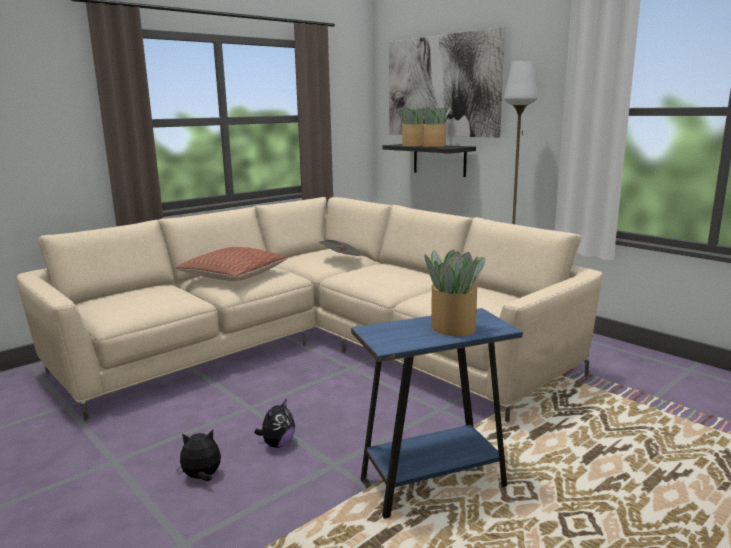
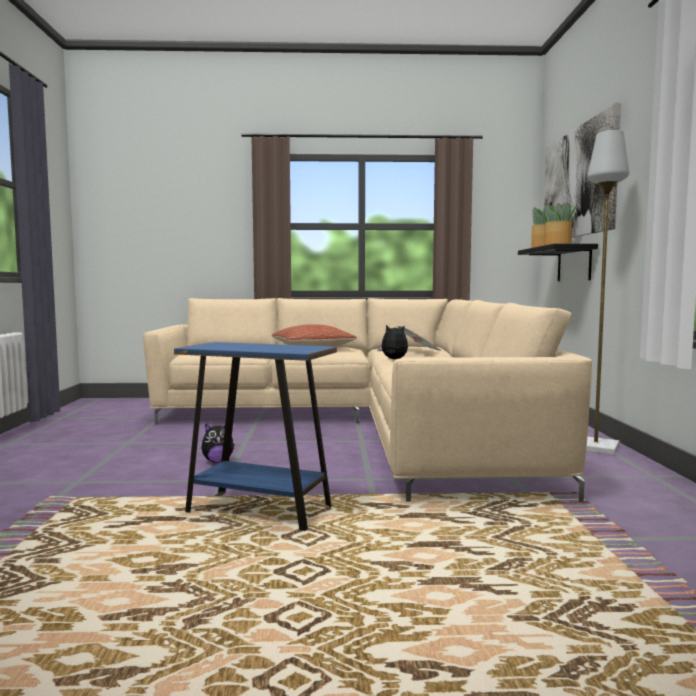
camera: 40 degrees right, 10 degrees down
plush toy [176,430,221,481] -> plush toy moved to [377,325,408,359]
potted plant [424,250,485,336] -> none

